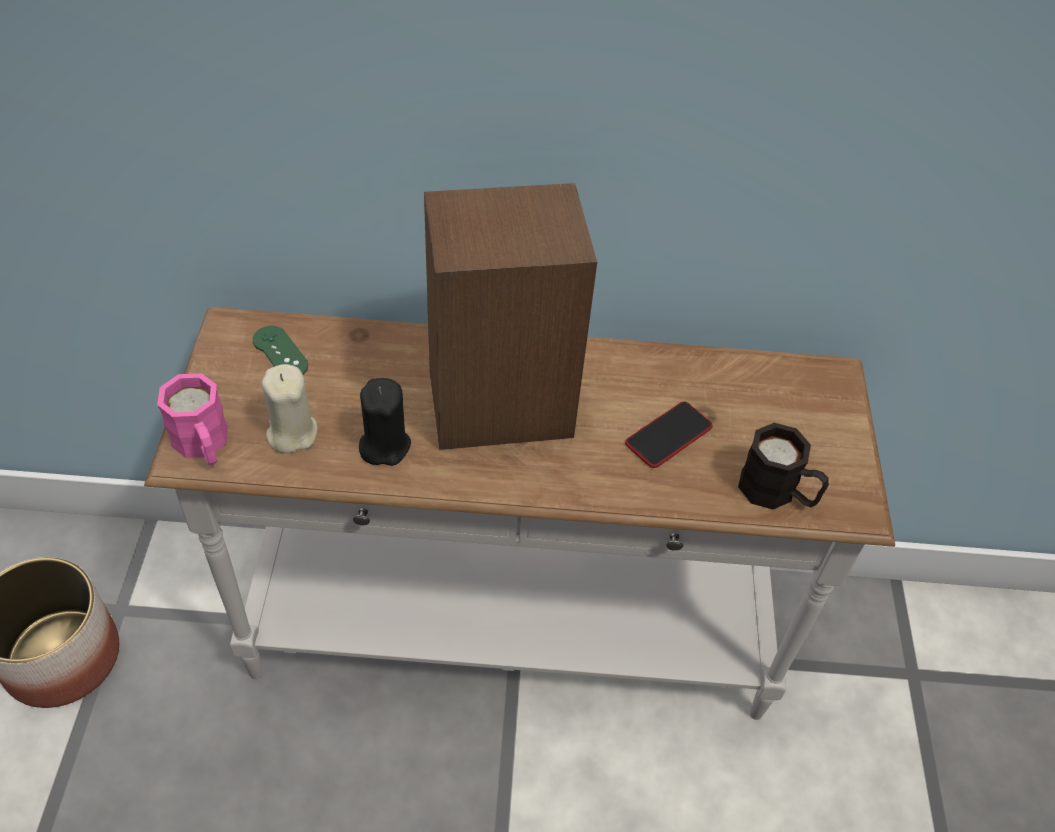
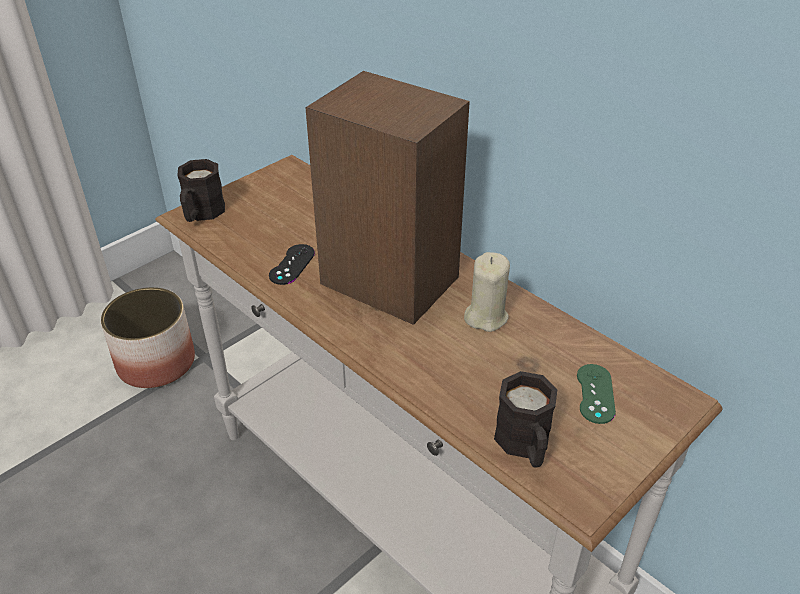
camera: 45 degrees right, 10 degrees down
pink mug [157,373,228,465] -> black mug [177,159,225,222]
green game controller [253,326,308,375] -> green game controller moved to [577,364,616,424]
beige candle [262,364,318,453] -> beige candle moved to [464,252,510,332]
black candle [359,378,411,466] -> black game controller [269,244,315,285]
phone [625,401,713,468] -> none

